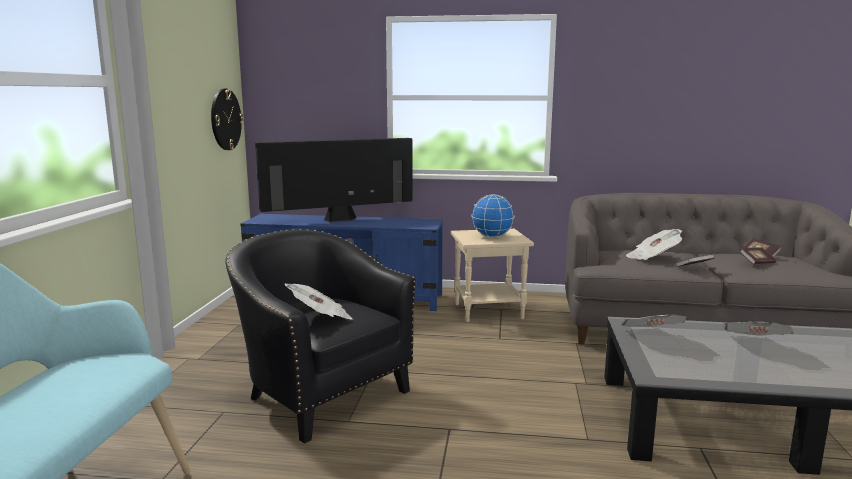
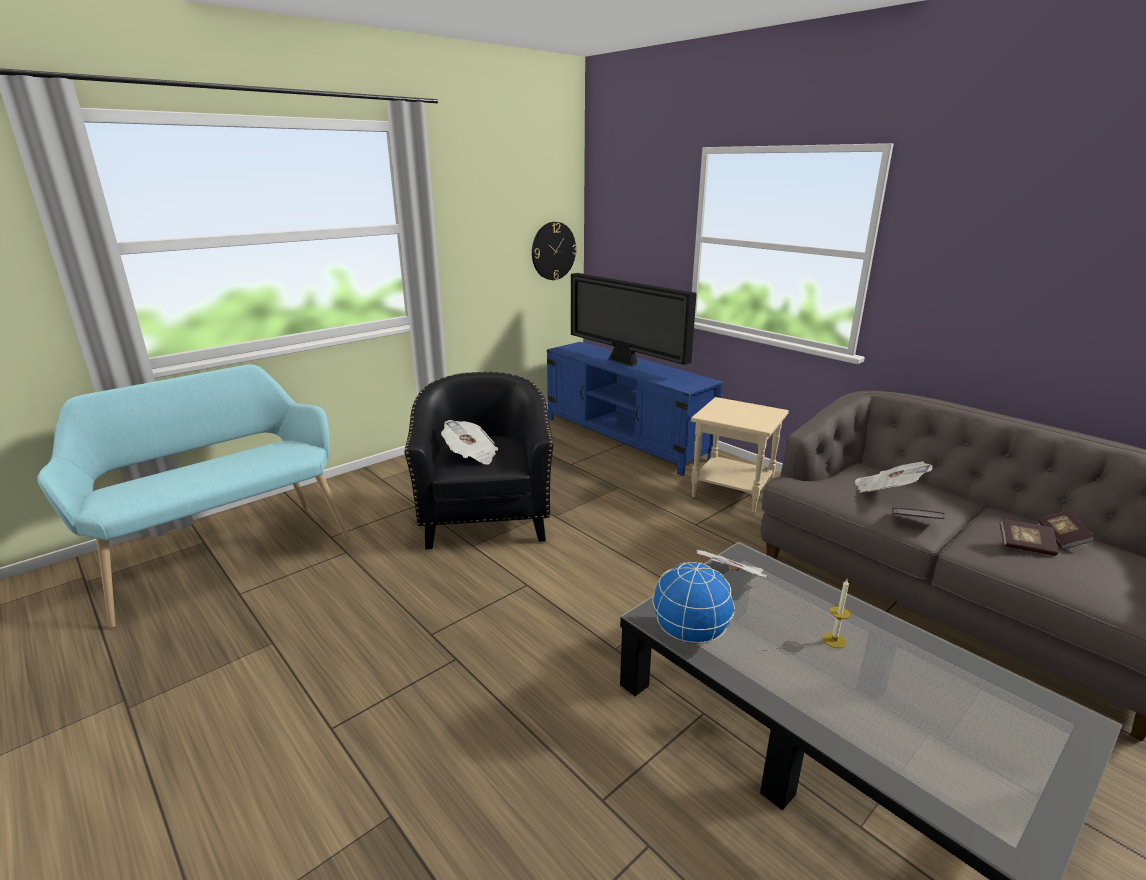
camera: 40 degrees right, 10 degrees up
television [255,138,413,223] -> television turned 150 degrees counterclockwise [571,273,697,367]
globe [471,194,515,238] -> globe moved to [652,562,735,644]
newspaper [723,322,794,336] -> candle [822,579,851,648]

